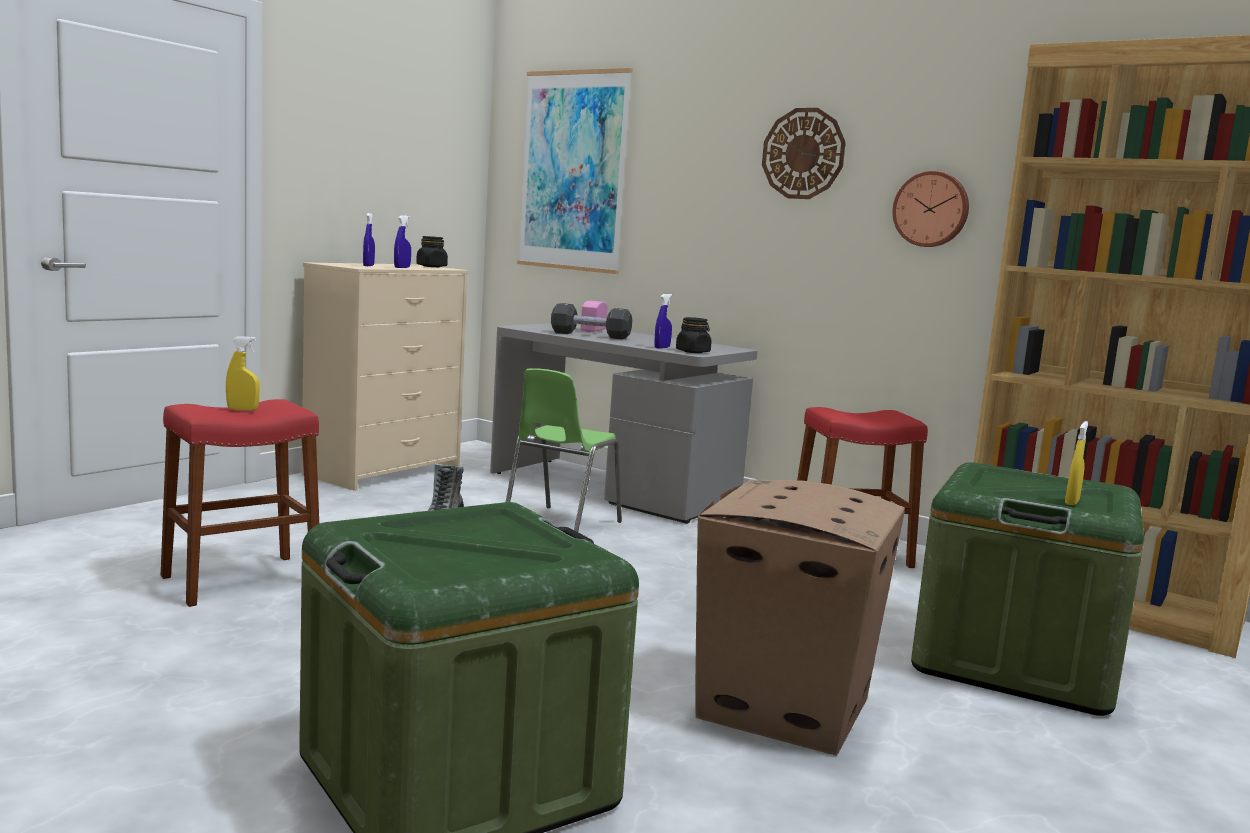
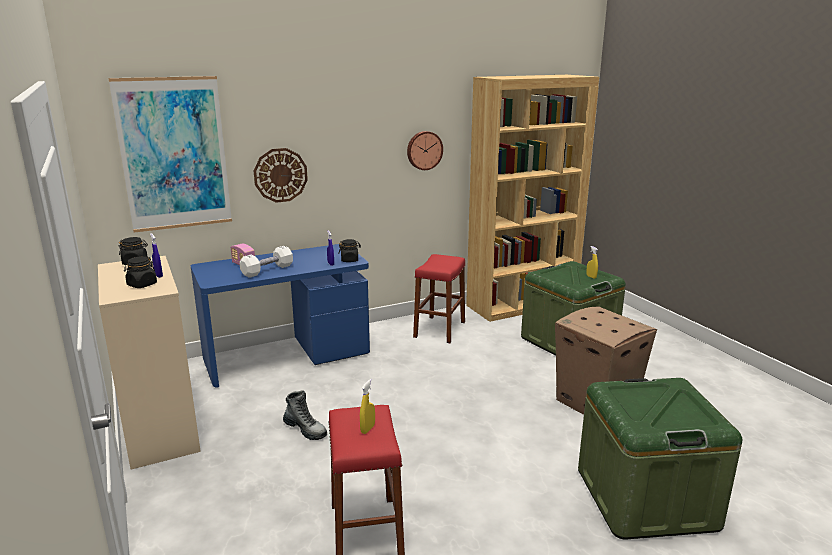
camera: 60 degrees left, 10 degrees up
blue spray bottle [363,213,375,266] -> black jar [124,256,157,288]
grey desk [490,323,758,524] -> blue desk [191,244,370,387]
green chair [506,368,622,532] -> none
black dumbbell [551,303,632,340] -> white dumbbell [240,246,293,278]
wall clock [762,108,846,199] -> wall clock moved to [254,148,308,203]

